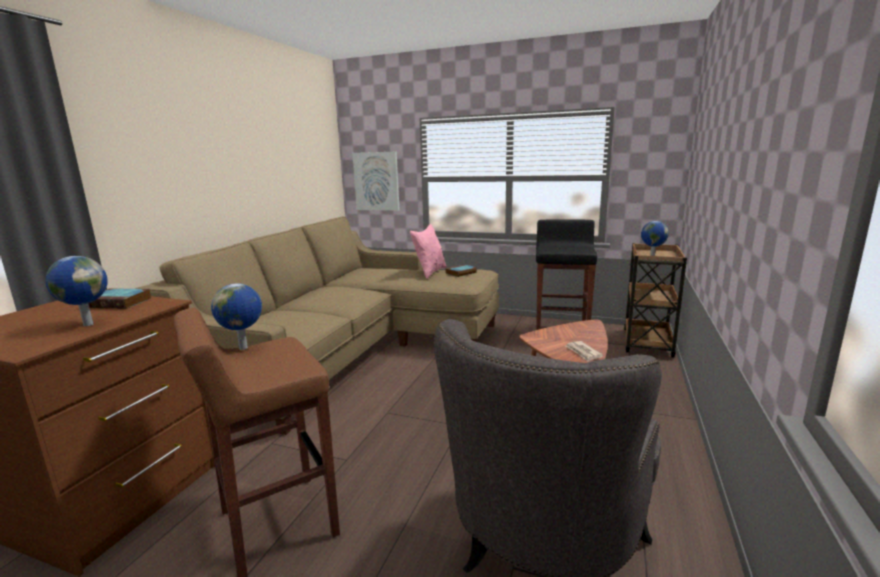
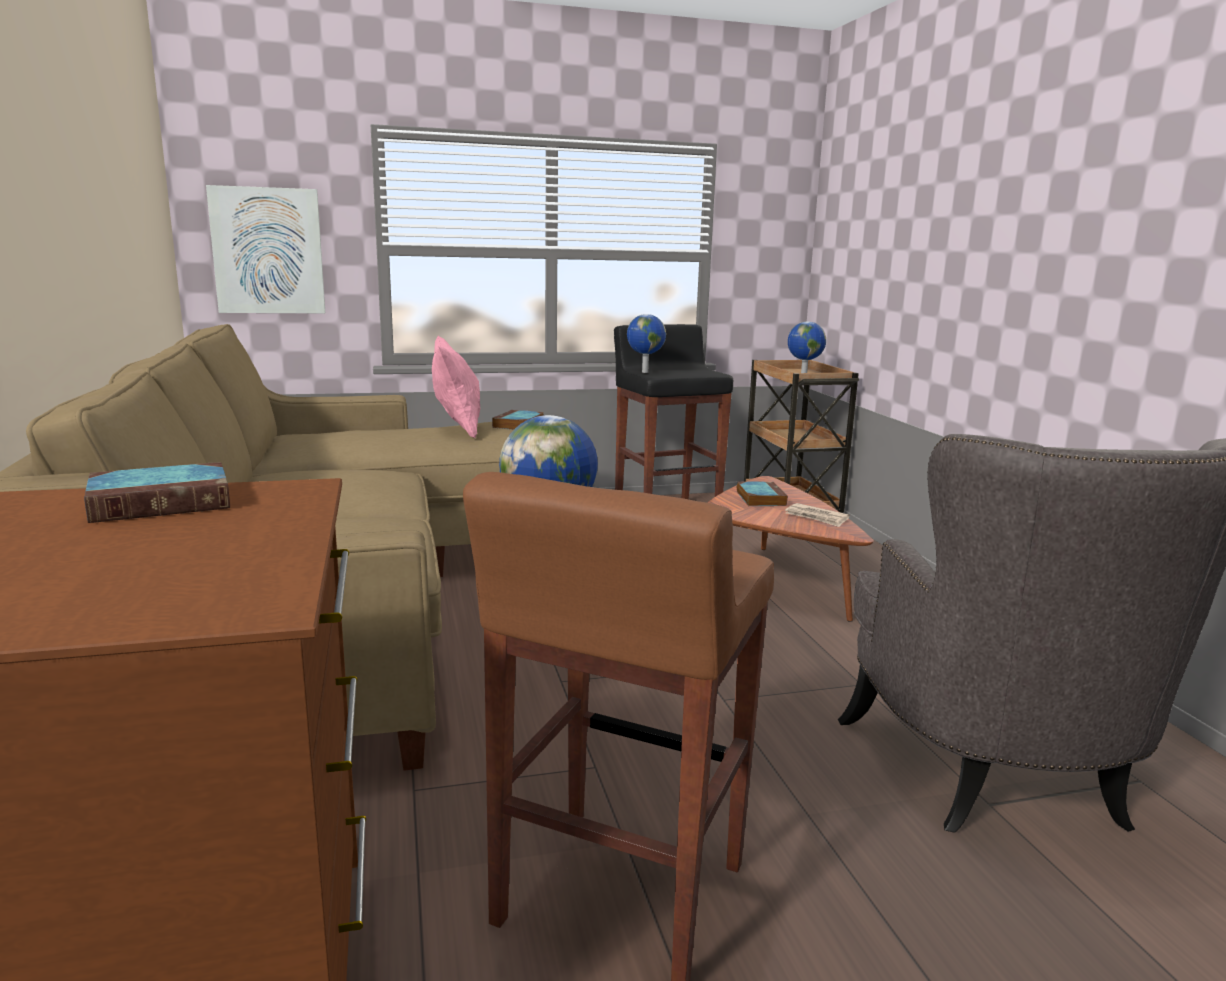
camera: 35 degrees left, 0 degrees up
globe [46,256,108,326] -> globe moved to [627,314,666,373]
none -> book [736,482,788,506]

